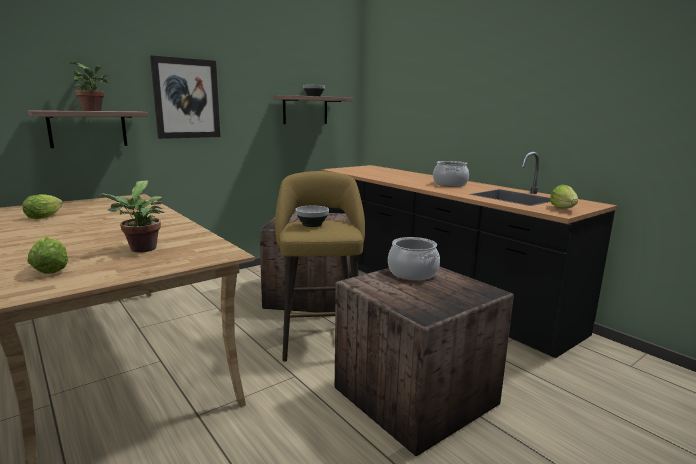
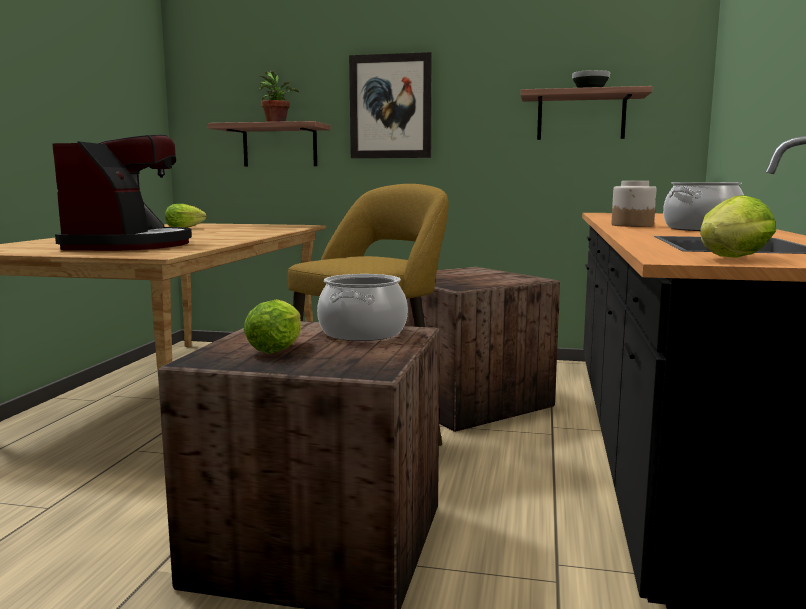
camera: 50 degrees right, 5 degrees down
lettuce [27,237,69,274] -> lettuce moved to [244,299,301,354]
potted plant [98,181,164,252] -> coffee machine [52,135,192,251]
bowl [295,206,329,227] -> none
none -> jar [612,181,656,227]

